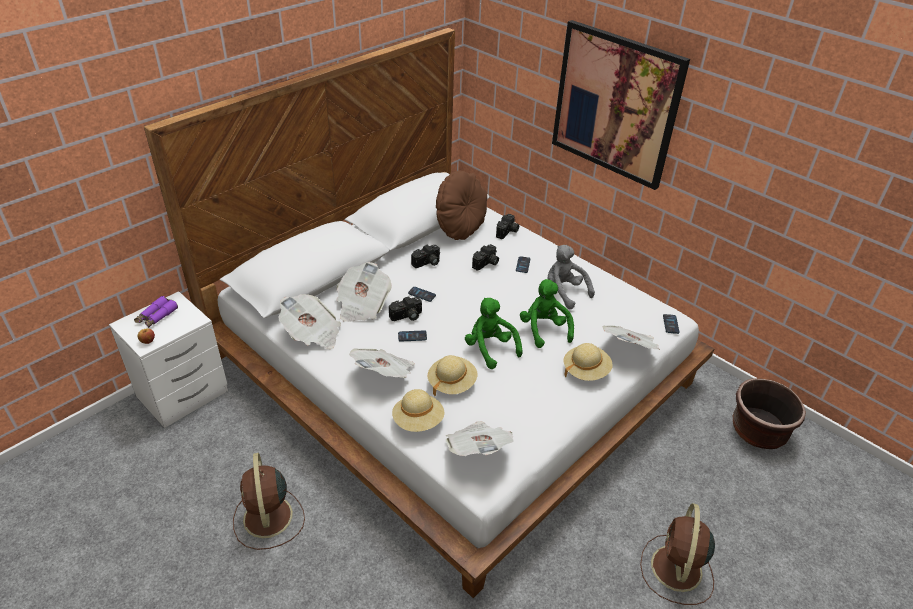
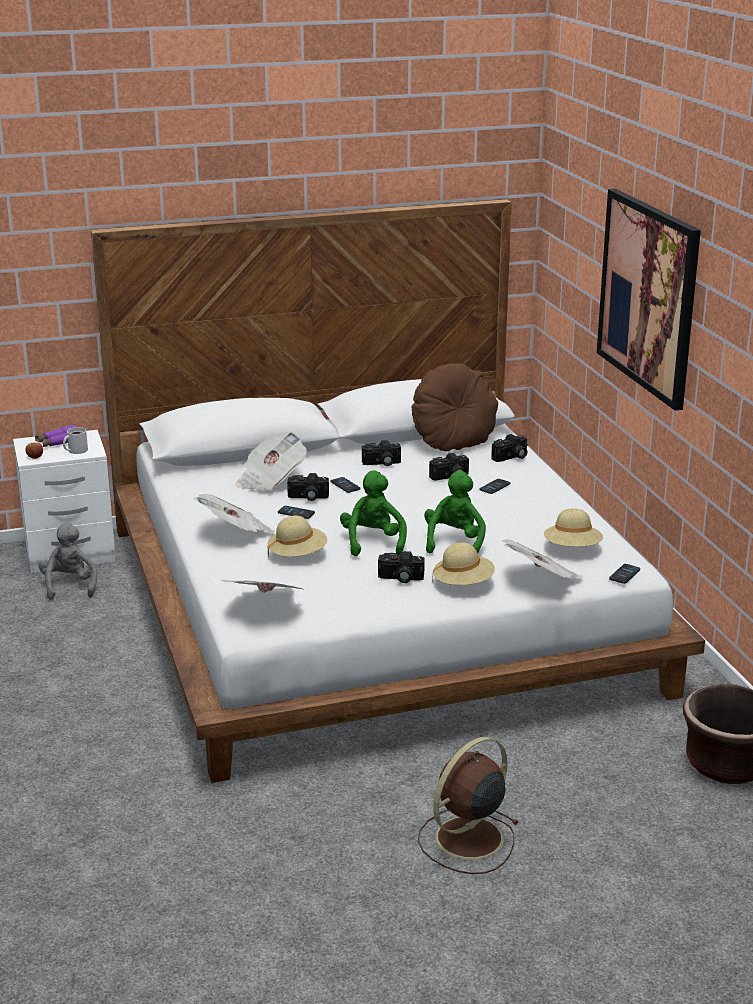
camera: 30 degrees right, 15 degrees down
brown fan [233,453,305,550] -> none
newspaper [278,294,341,349] -> none
beige hat [392,389,444,432] -> beige hat moved to [544,508,603,547]
grey plush toy [548,245,595,309] -> grey plush toy moved to [39,523,97,600]
none -> white mug [63,427,88,454]
none -> camera [378,551,425,583]

